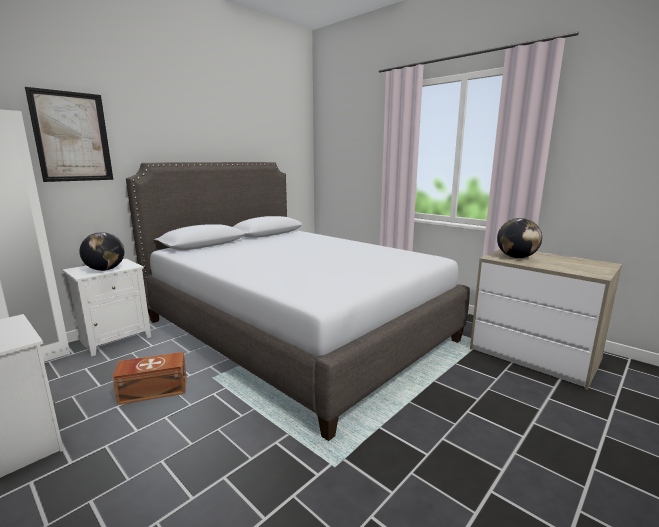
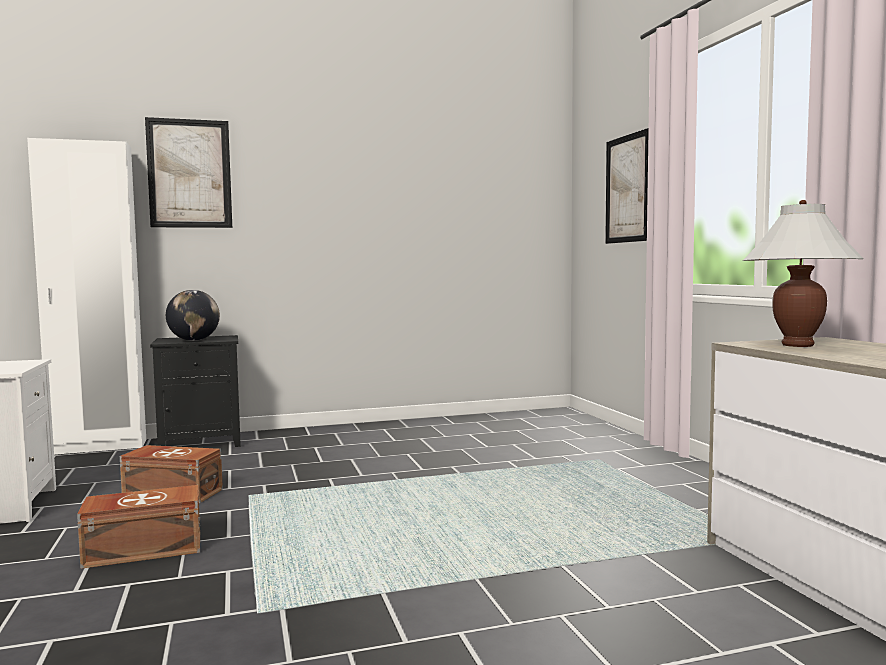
camera: 30 degrees right, 10 degrees down
white nightstand [63,259,151,357] -> black nightstand [150,335,241,447]
grey bed [126,162,470,441] -> none
globe [497,218,542,258] -> white table lamp [743,200,864,347]
none -> brown storage box [77,485,200,569]
none -> picture [605,128,649,244]

